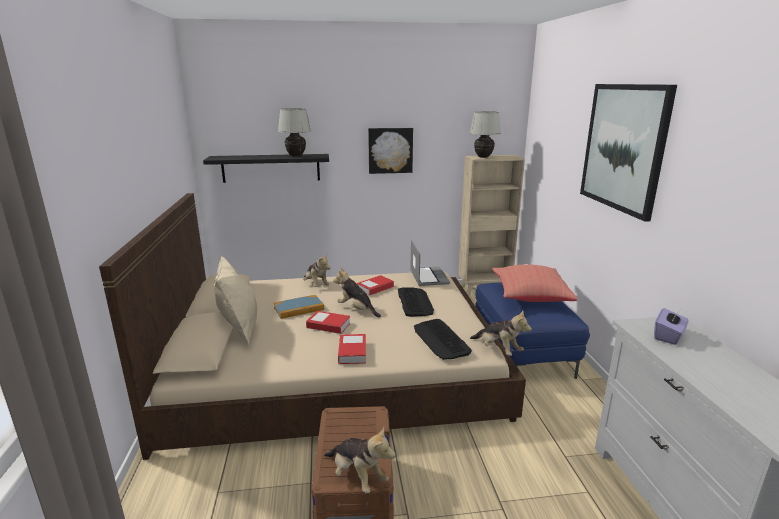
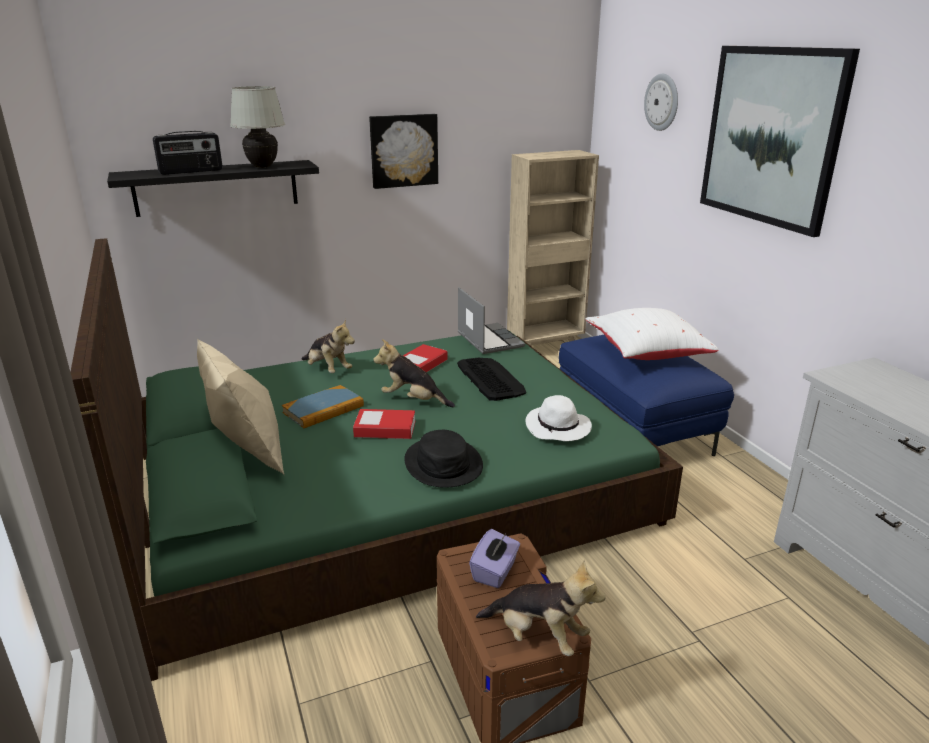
camera: 15 degrees left, 5 degrees up
beige bed [99,193,526,460] -> green bed [71,238,683,681]
book [338,334,366,364] -> black hat [404,430,483,488]
keyboard [414,319,472,360] -> white hat [525,395,592,441]
white table lamp [470,111,501,158] -> none
plush toy [470,311,532,356] -> none
red pillow [492,264,578,302] -> white pillow [585,308,718,360]
purple tissue box [654,308,688,345] -> purple tissue box moved to [469,529,520,588]
none -> radio [153,131,223,175]
none -> wall clock [644,74,678,131]

